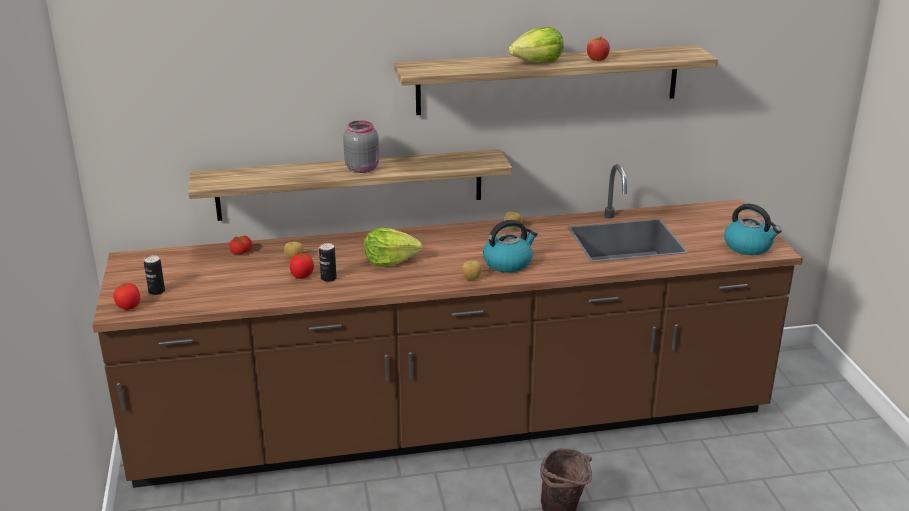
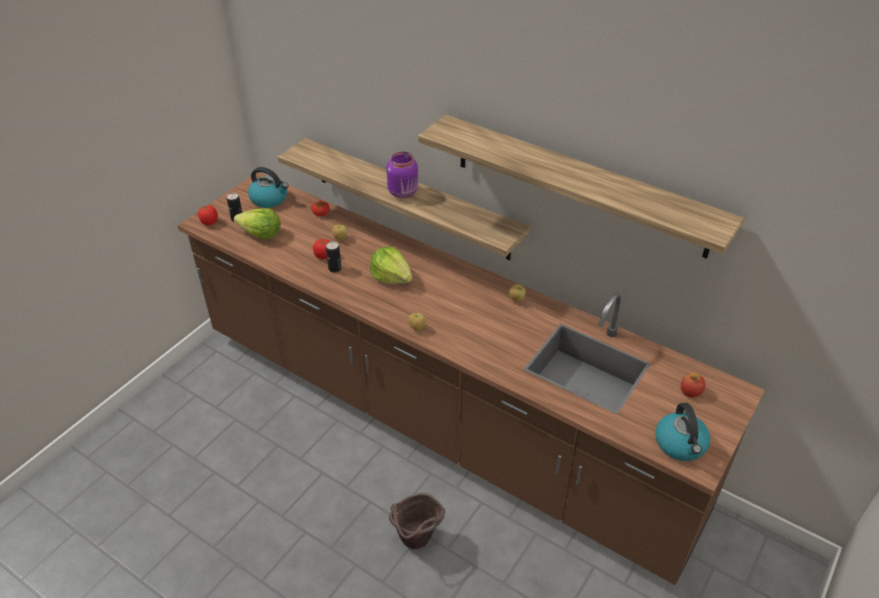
camera: 45 degrees right, 15 degrees up
grey jar [343,120,379,173] -> purple jar [387,152,418,199]
kettle [483,220,538,272] -> kettle moved to [248,167,289,208]
lettuce [509,27,564,62] -> lettuce moved to [234,208,281,240]
apple [587,37,610,61] -> apple moved to [681,373,706,398]

